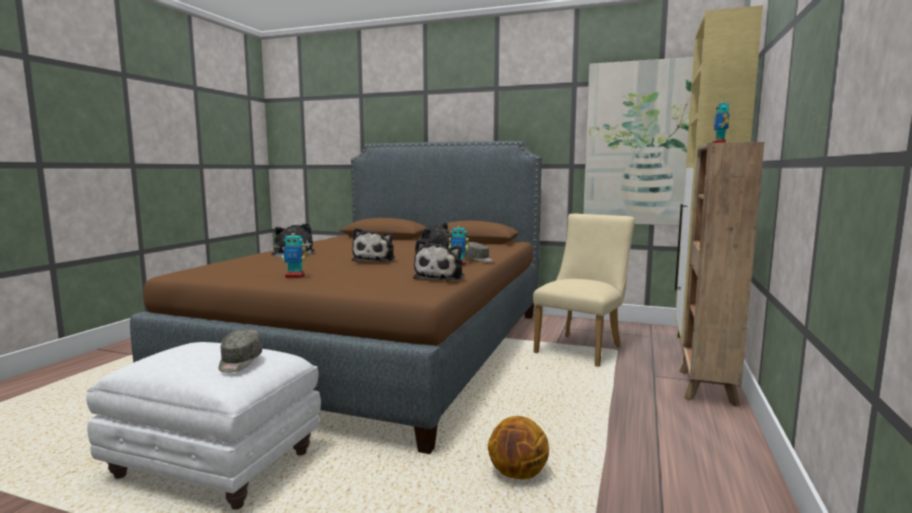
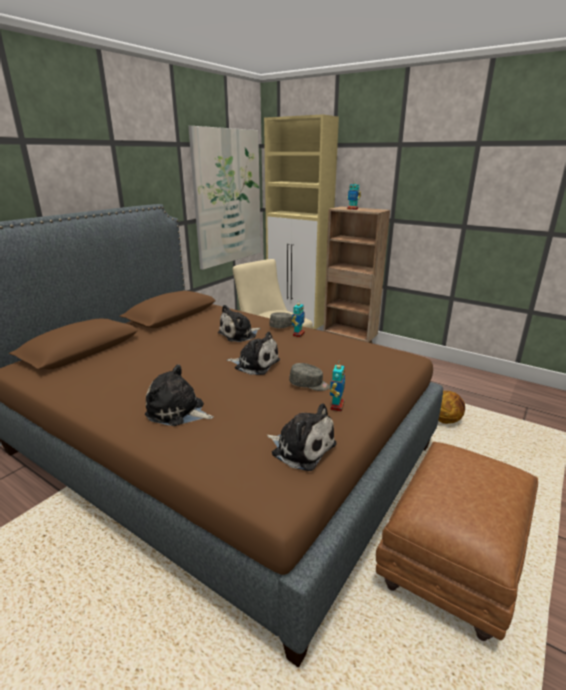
camera: 75 degrees left, 15 degrees up
white ottoman [86,342,321,510] -> brown ottoman [376,442,538,641]
grey cap [219,329,262,373] -> grey cap moved to [289,363,330,391]
plush toy [413,239,464,280] -> plush toy moved to [267,403,336,471]

